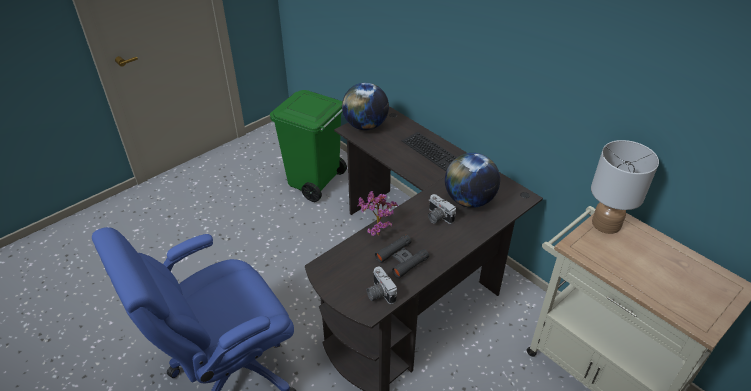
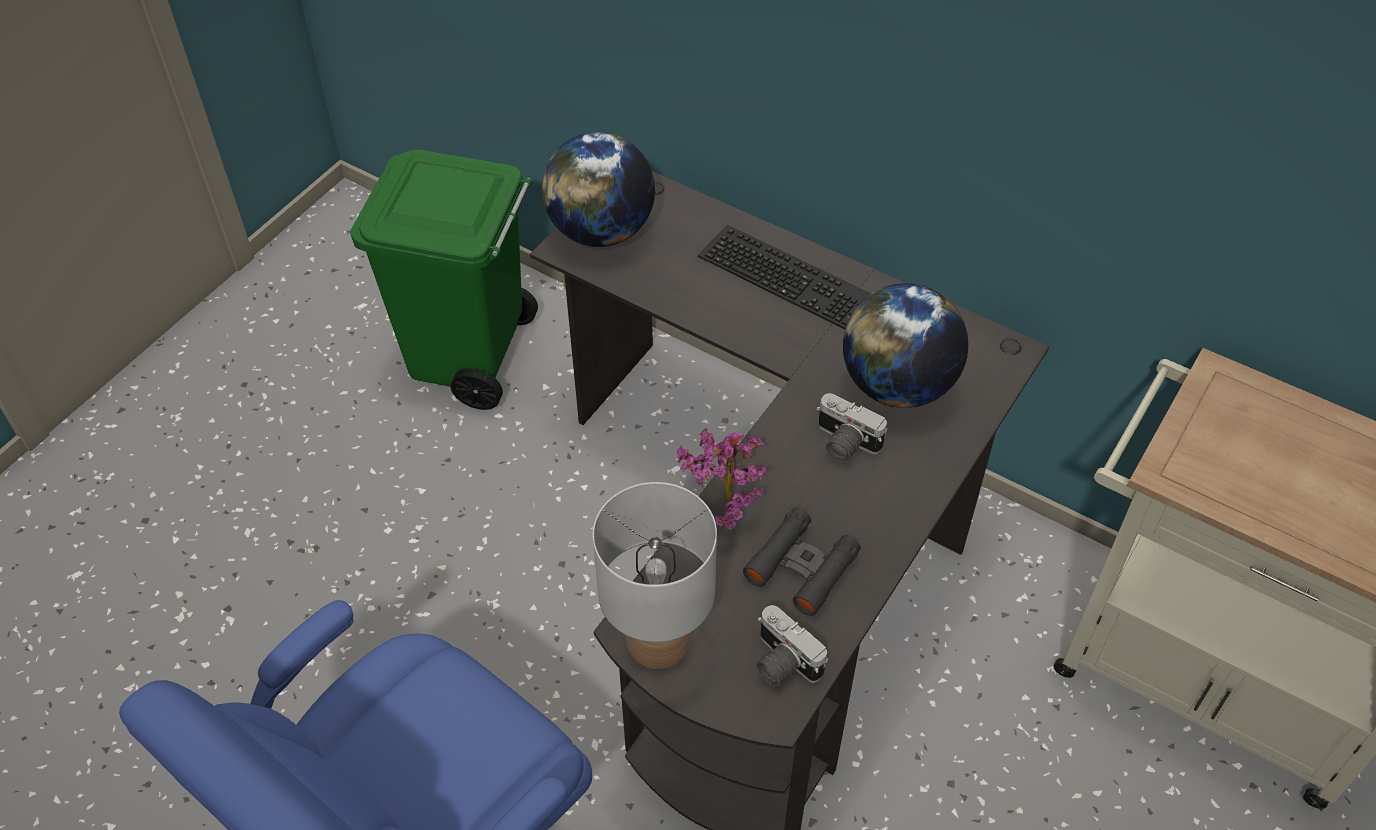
camera: 15 degrees left, 10 degrees up
grey table lamp [591,140,659,234] -> grey table lamp moved to [593,482,717,669]

